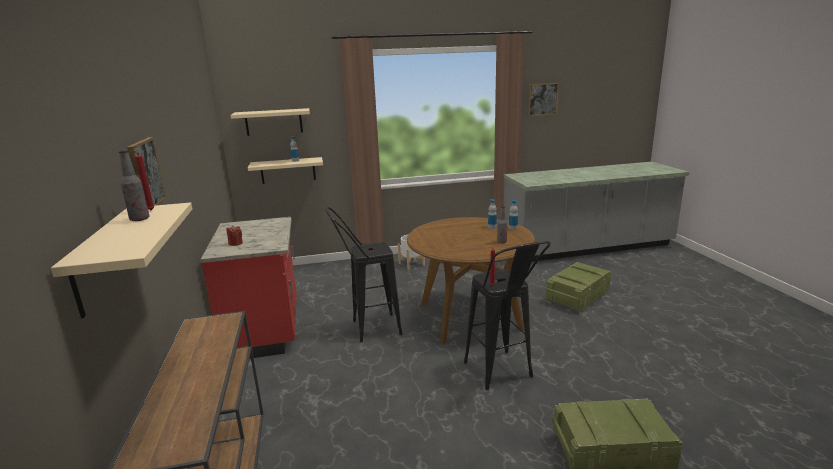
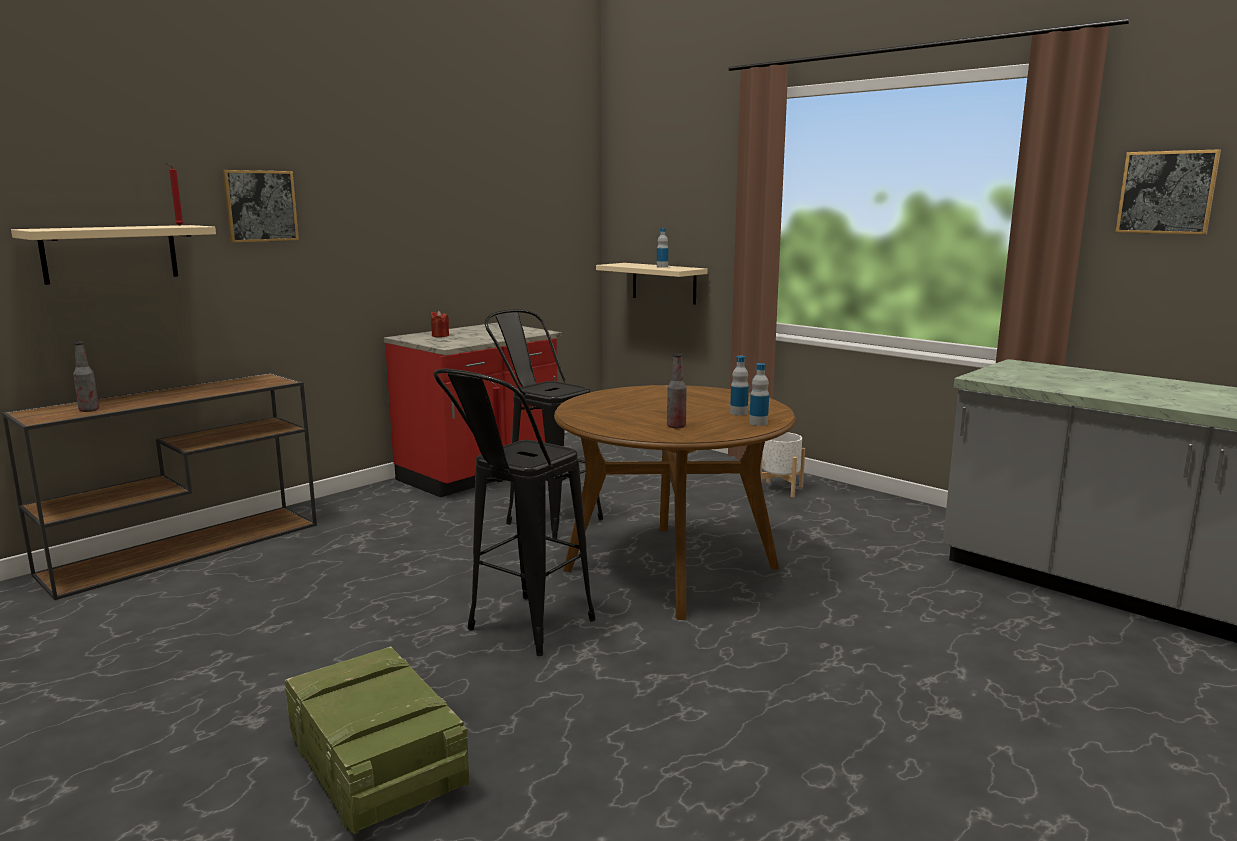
camera: 55 degrees right, 5 degrees down
bottle [118,150,149,221] -> bottle moved to [73,342,99,412]
beige shelf [231,108,310,136] -> none
crate [546,262,611,311] -> none

